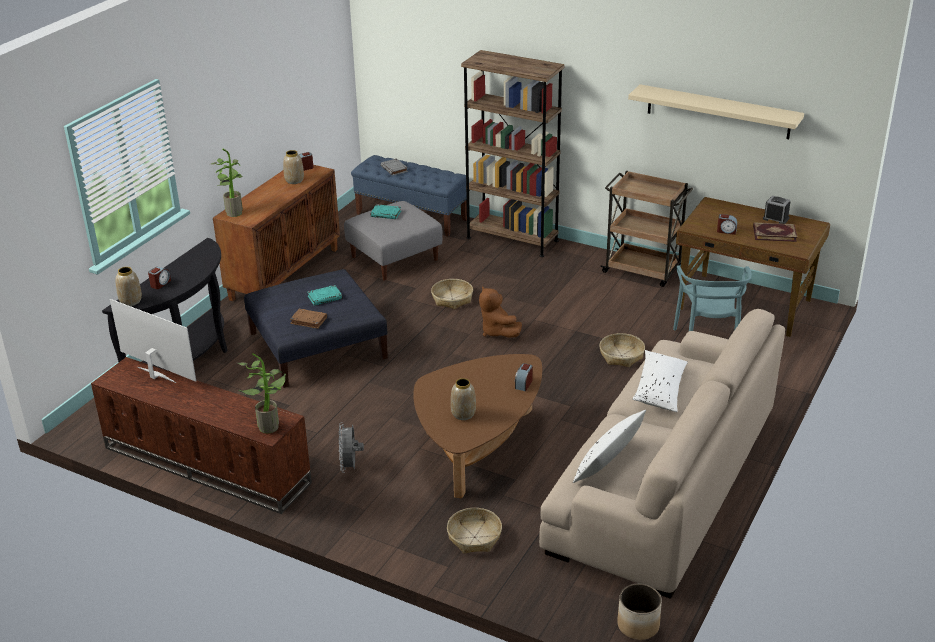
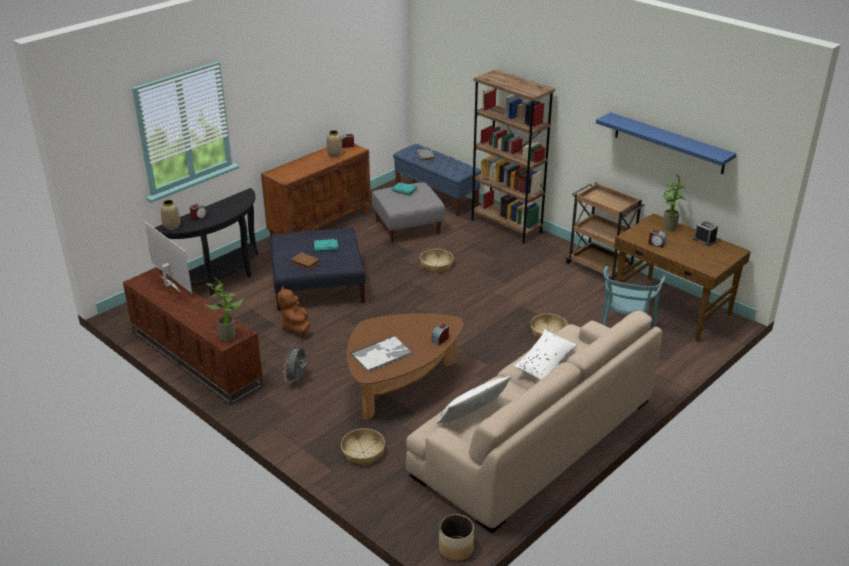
camera: 15 degrees right, 0 degrees up
potted plant [211,149,243,217] -> potted plant moved to [663,174,686,231]
vase [451,378,476,420] -> tray [350,335,413,372]
brown plush toy [479,286,522,338] -> brown plush toy moved to [278,286,310,334]
beige shelf [628,84,804,139] -> blue shelf [596,112,736,174]
book [753,222,797,242] -> none

